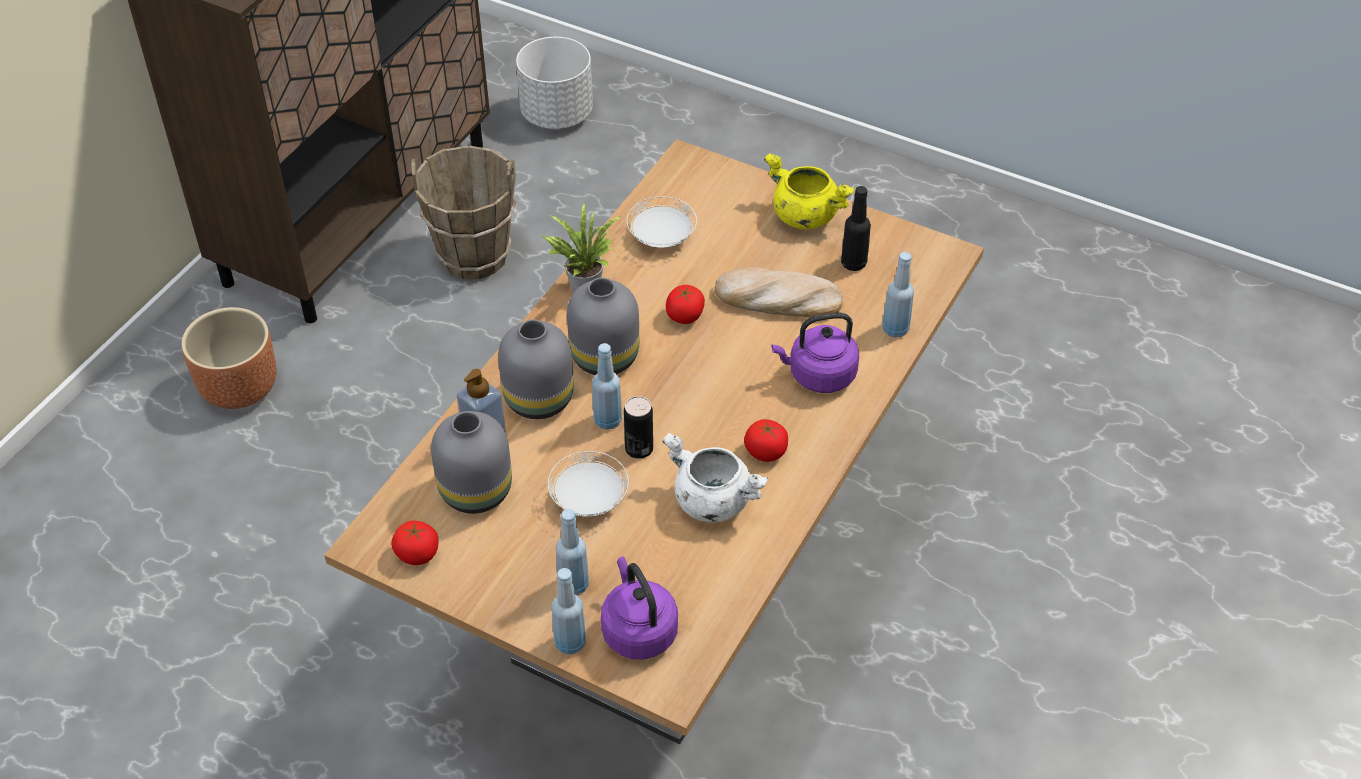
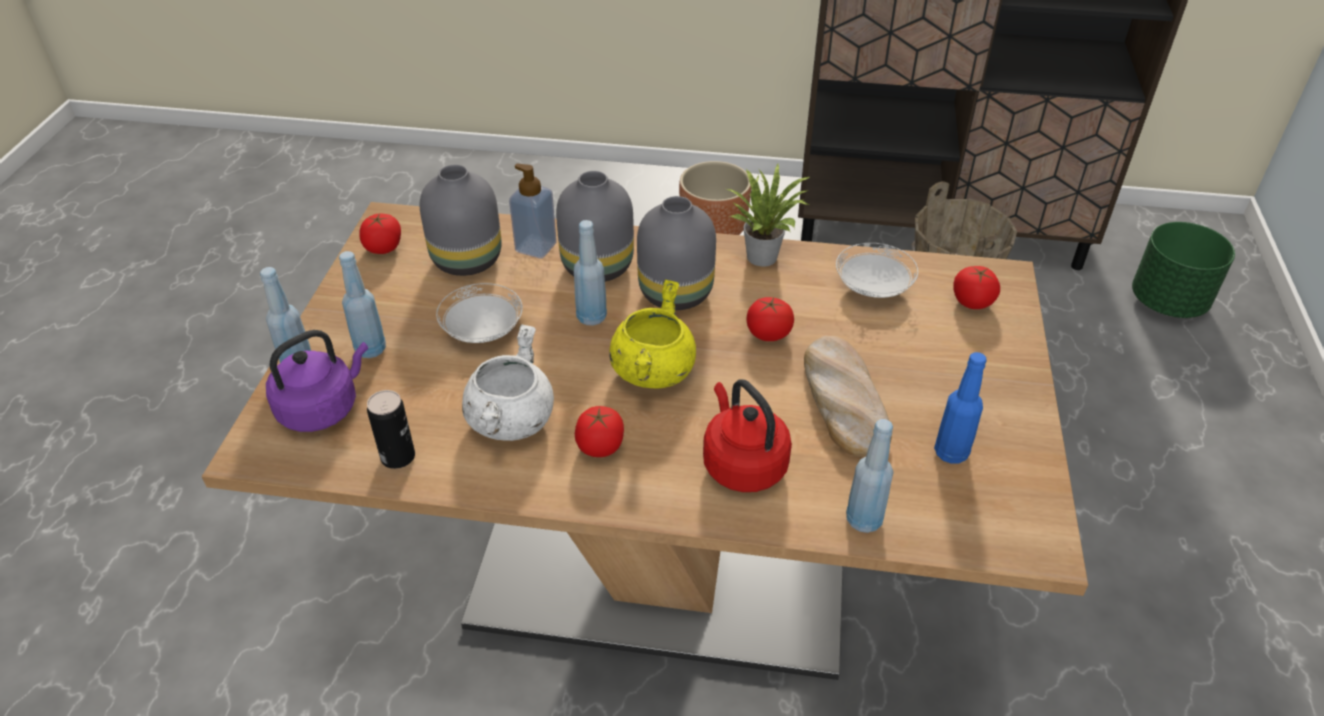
camera: 70 degrees right, 5 degrees down
white planter [516,37,593,129] -> green planter [1132,222,1235,318]
can [624,396,653,459] -> can moved to [367,390,415,469]
yellow cooking pot [764,153,855,229] -> yellow cooking pot moved to [610,279,696,389]
purple kettle [771,312,859,393] -> red kettle [703,379,792,492]
black bottle [841,186,871,271] -> blue bottle [934,352,987,464]
none -> tomato [953,266,1000,309]

